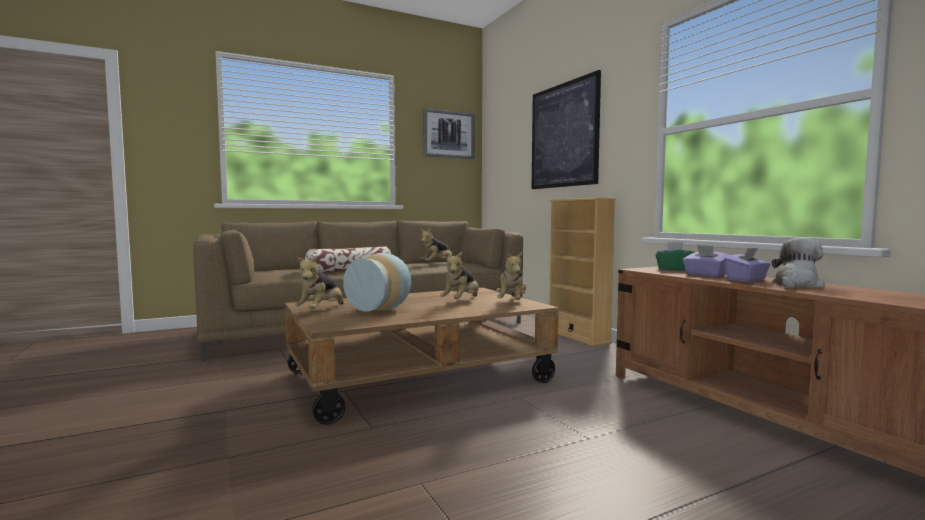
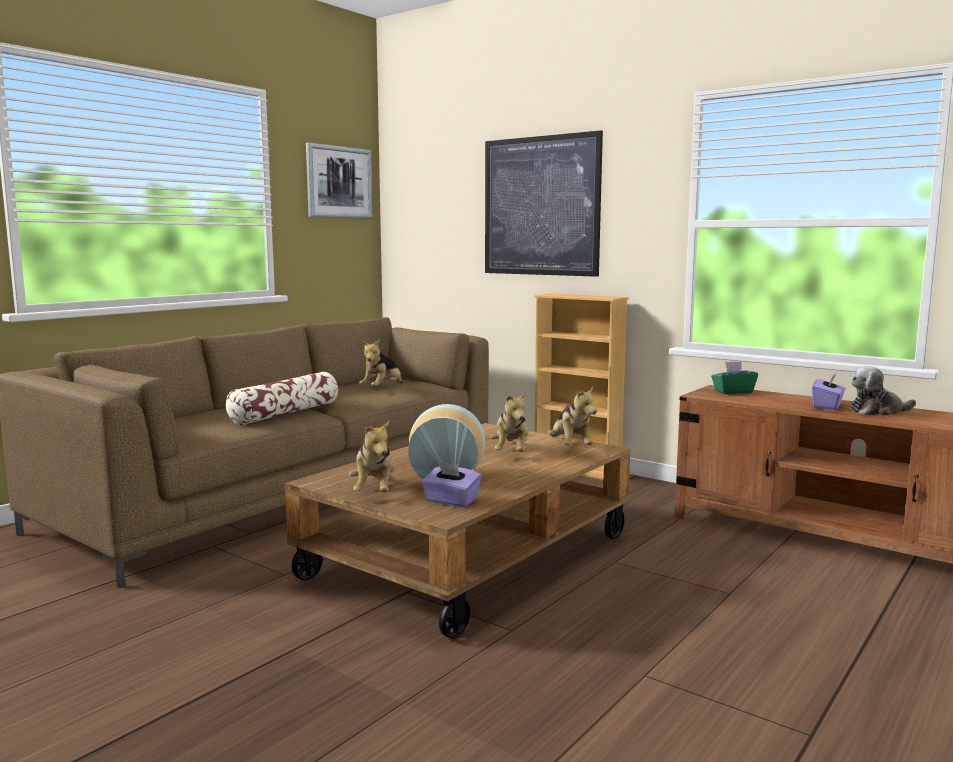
camera: 25 degrees left, 5 degrees up
purple tissue box [683,245,730,277] -> purple tissue box moved to [421,462,481,507]
plush toy [772,238,825,288] -> plush toy turned 120 degrees counterclockwise [850,366,916,416]

